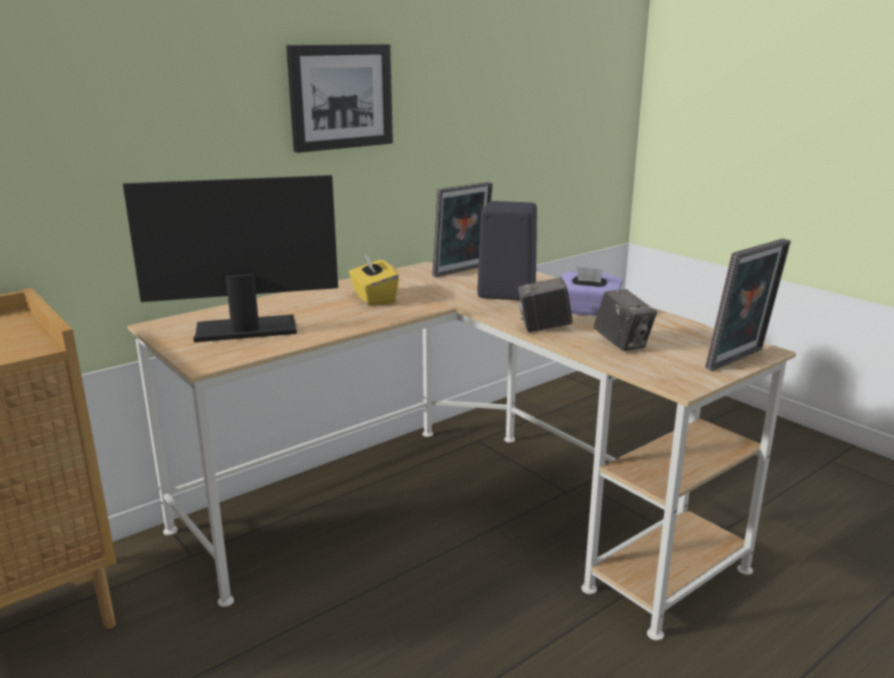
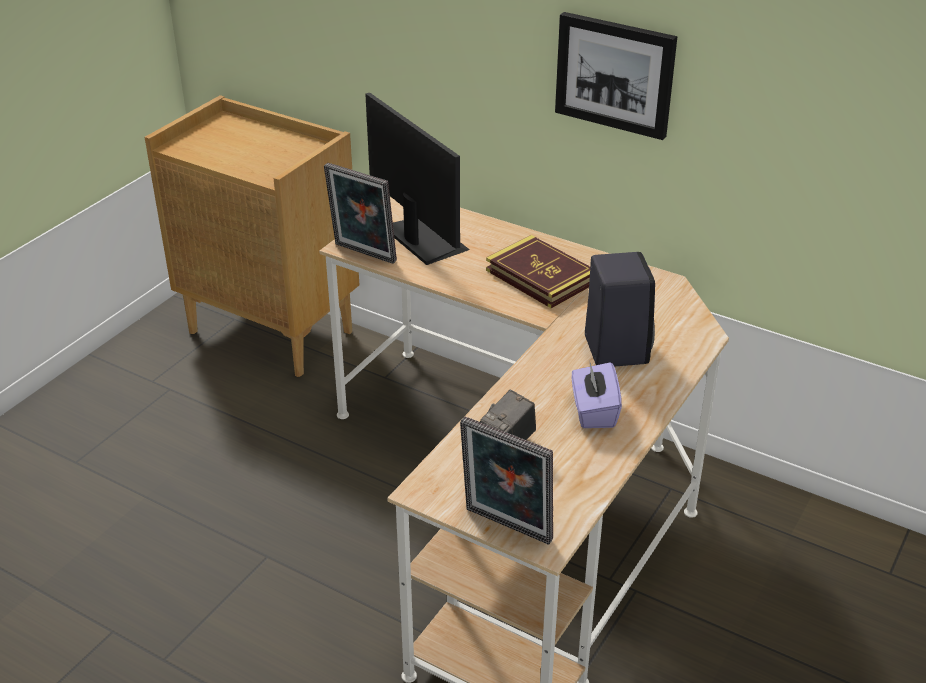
camera: 70 degrees right, 15 degrees up
yellow tissue box [349,253,399,306] -> book [486,235,590,308]
picture frame [432,182,493,277] -> picture frame moved to [324,163,397,264]
camera [518,277,573,332] -> none

